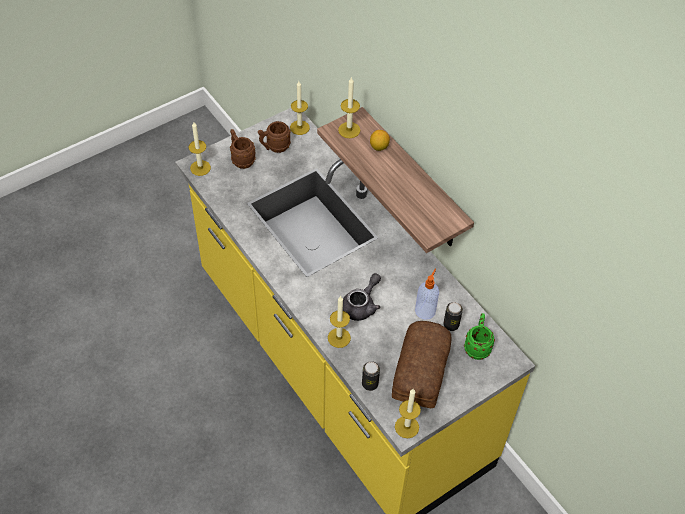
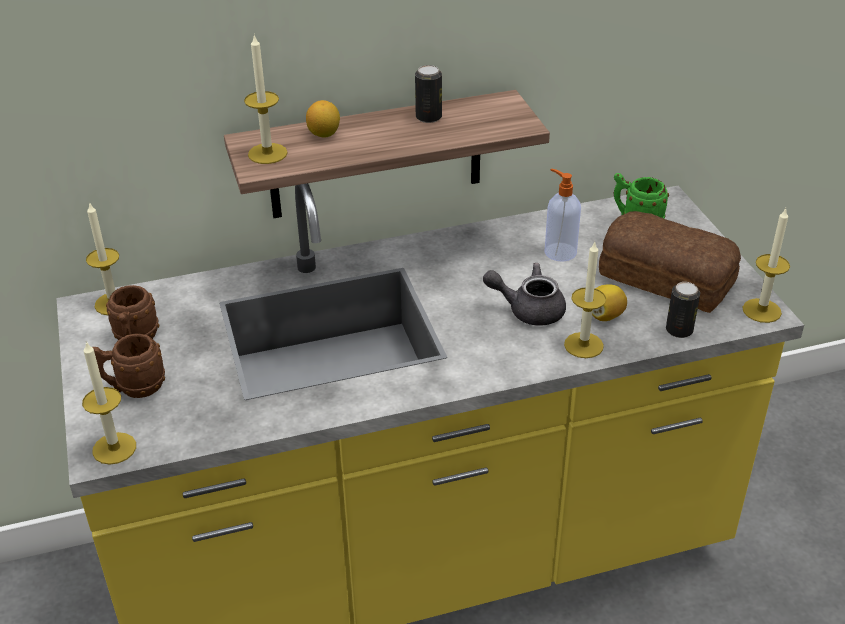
camera: 70 degrees left, 15 degrees down
grey teapot [343,273,381,321] -> grey teapot turned 45 degrees counterclockwise [483,263,566,326]
can [443,302,463,331] -> can moved to [415,65,442,123]
none -> lemon [592,284,627,321]

